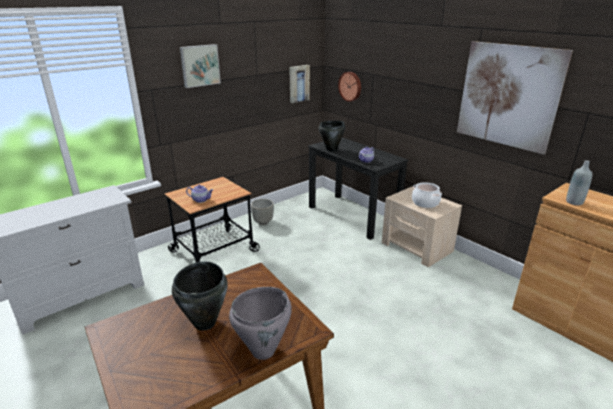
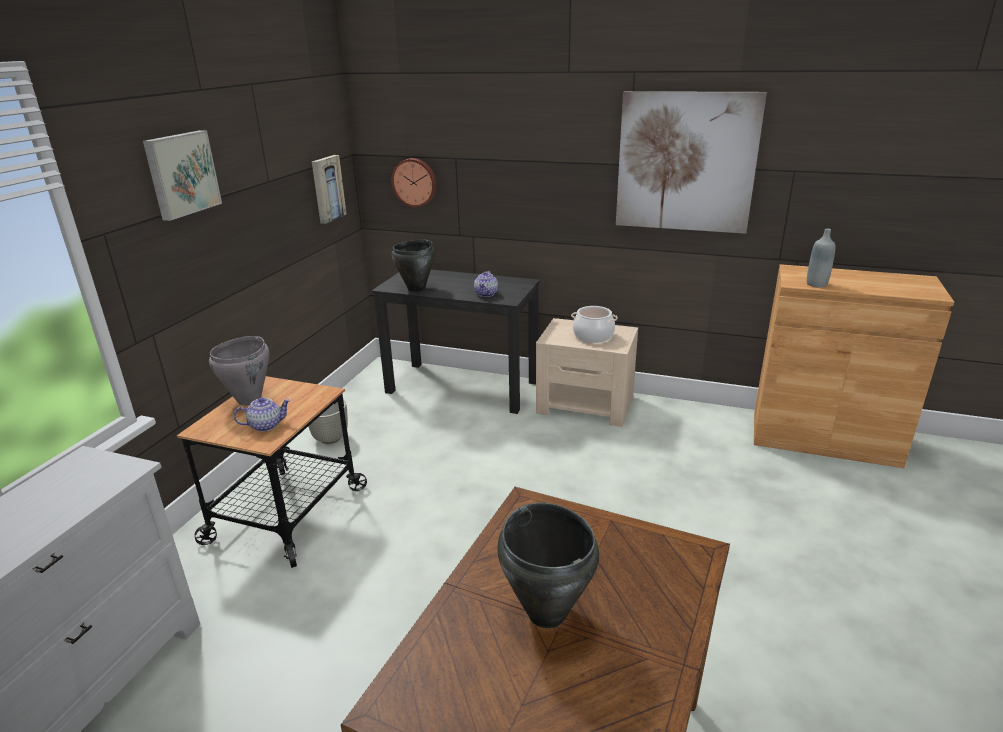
camera: 30 degrees left, 0 degrees up
grey cooking pot [229,287,292,360] -> grey cooking pot moved to [209,336,269,406]

